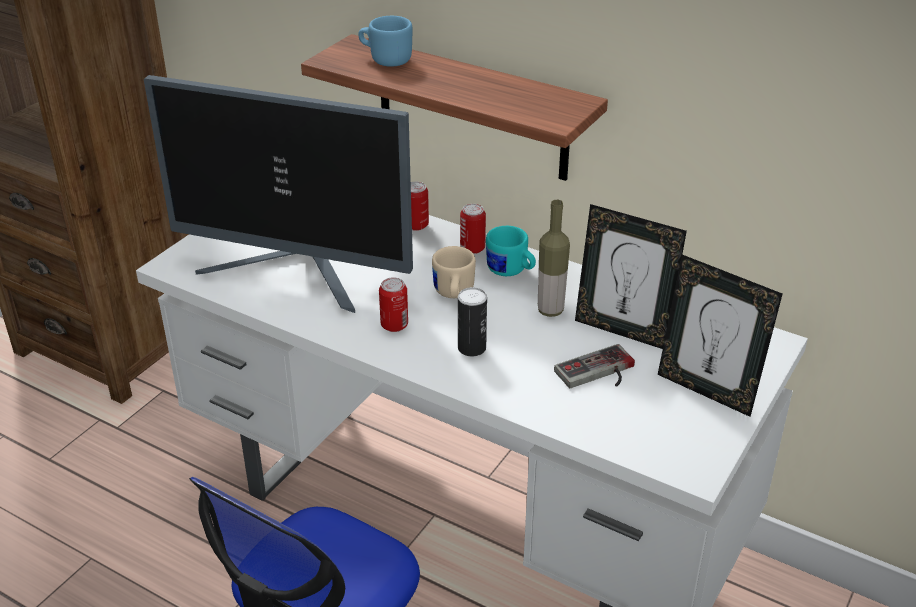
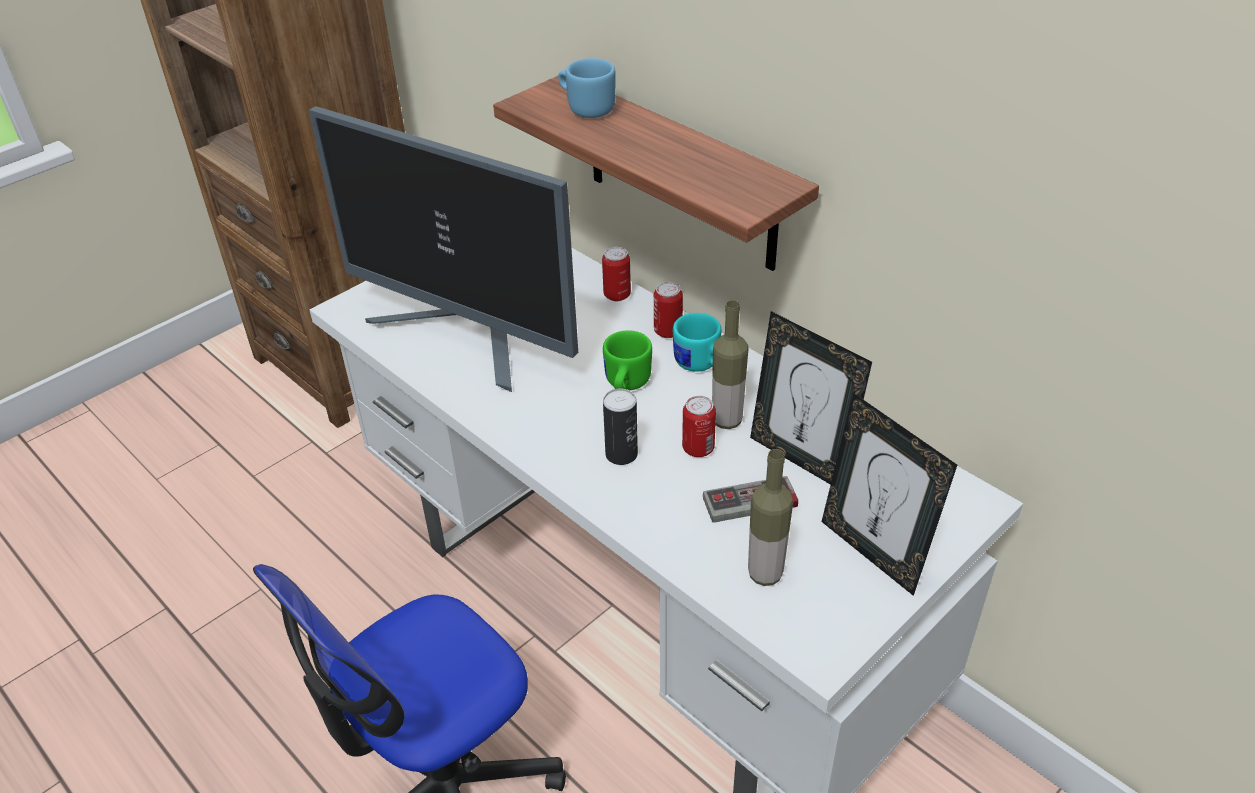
camera: 15 degrees right, 5 degrees up
can [379,277,408,332] -> can moved to [682,396,716,457]
beige mug [432,246,476,298] -> green mug [603,330,652,390]
none -> bottle [748,449,793,586]

